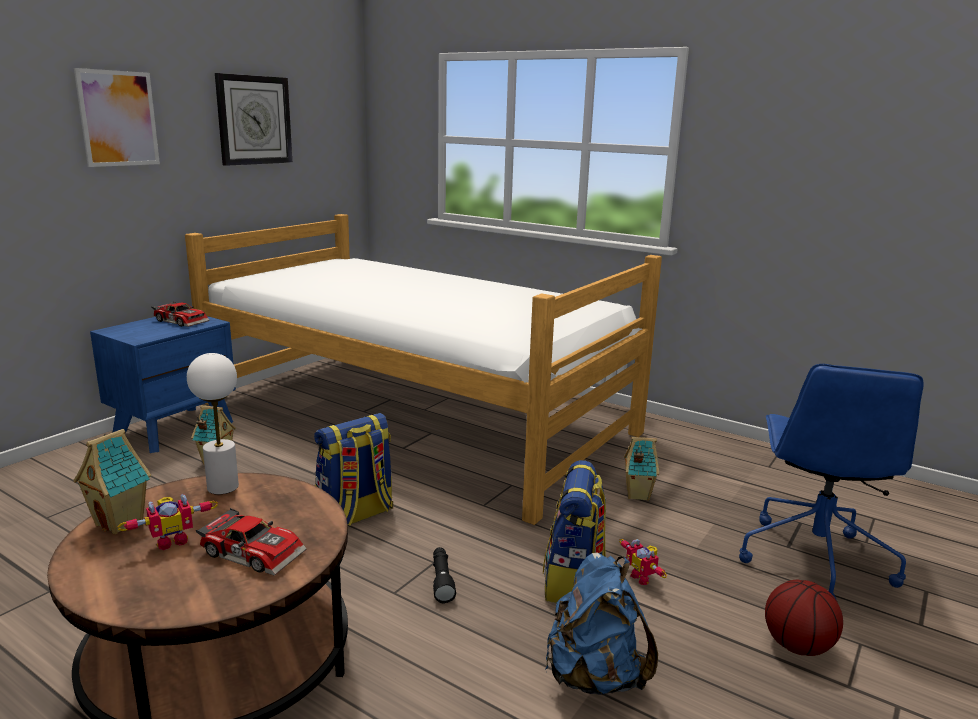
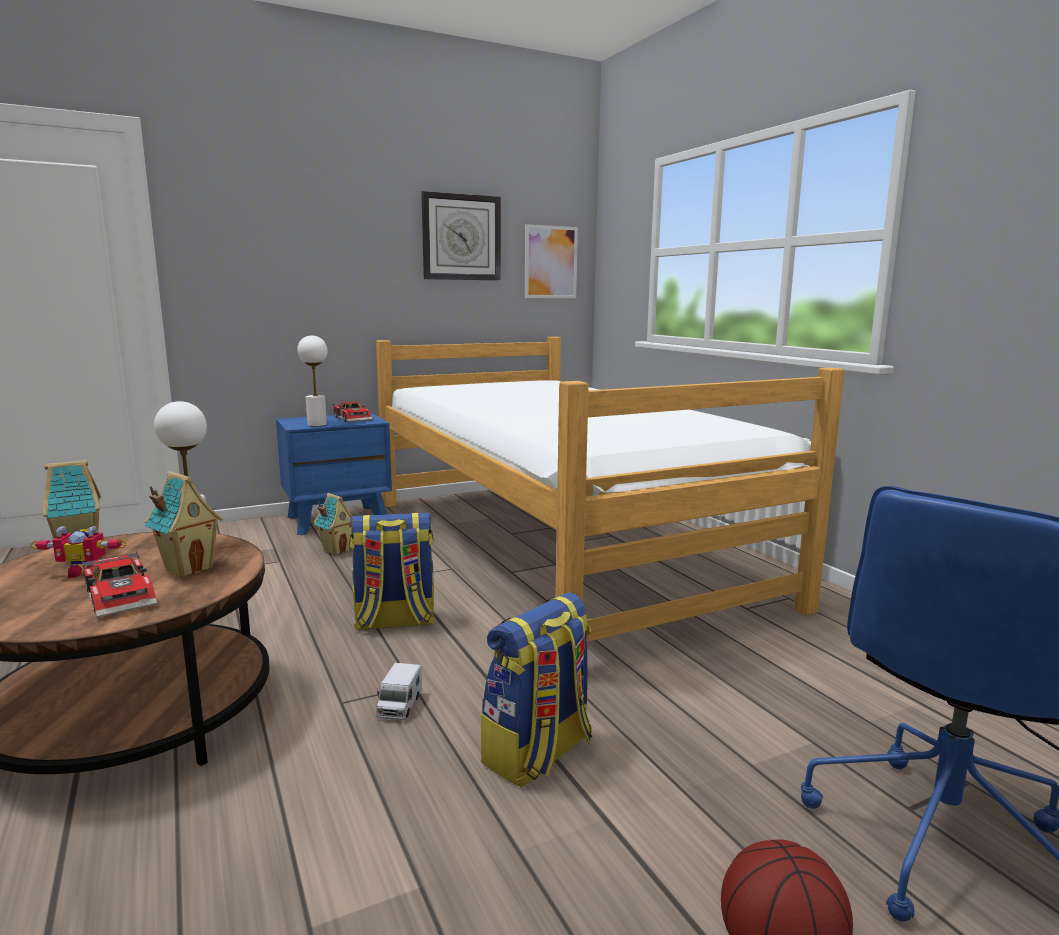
camera: 30 degrees right, 5 degrees down
picture [74,68,160,167] -> picture moved to [525,224,578,298]
black flashlight [433,547,456,604] -> toy truck [376,663,422,720]
blue backpack [545,552,658,695] -> none
toy robot [619,539,667,585] -> none
toy house [624,437,659,501] -> toy house moved to [144,471,223,577]
none -> white table lamp [297,335,328,426]

